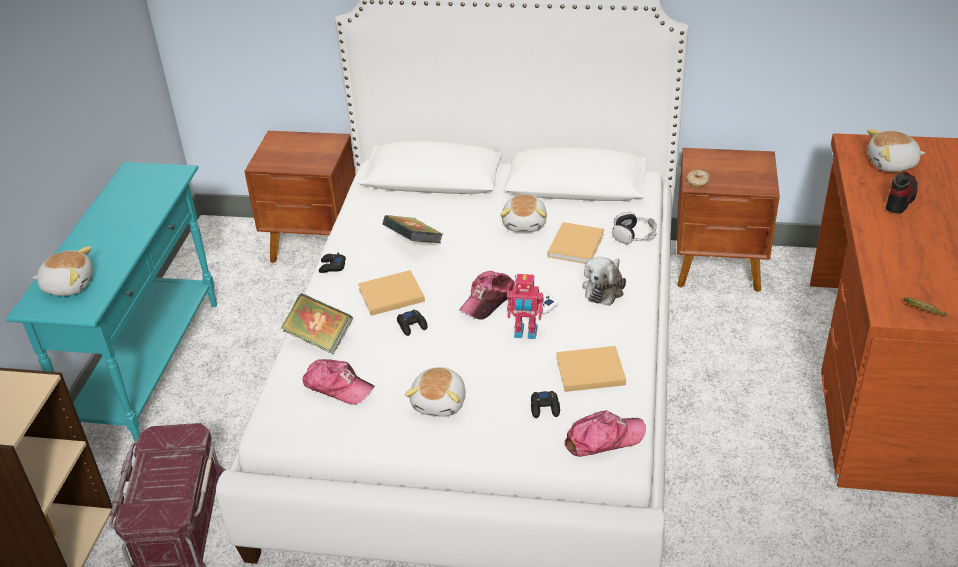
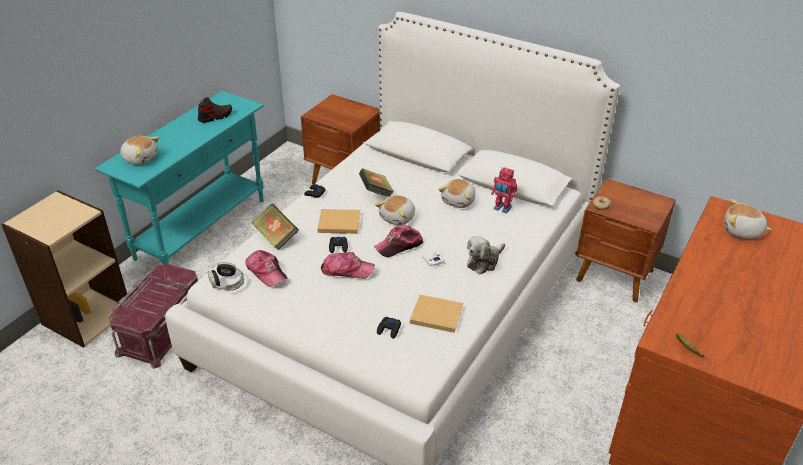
camera: 20 degrees right, 0 degrees up
plush toy [405,367,466,417] -> plush toy moved to [375,195,415,226]
toy robot [507,274,544,339] -> toy robot moved to [491,167,518,214]
beige book [548,222,604,264] -> none
cap [565,411,646,457] -> cap moved to [321,252,375,279]
headphones [612,212,657,244] -> headphones moved to [208,262,244,291]
shoe [886,171,918,214] -> shoe moved to [198,97,232,123]

